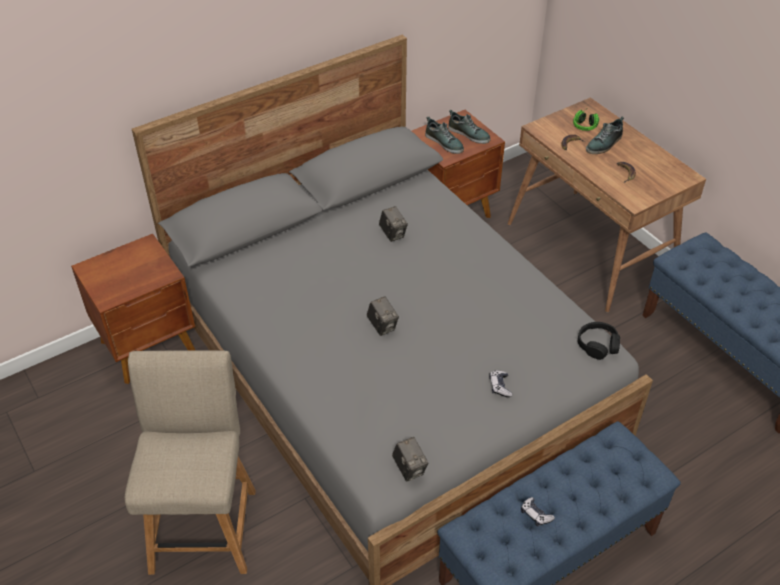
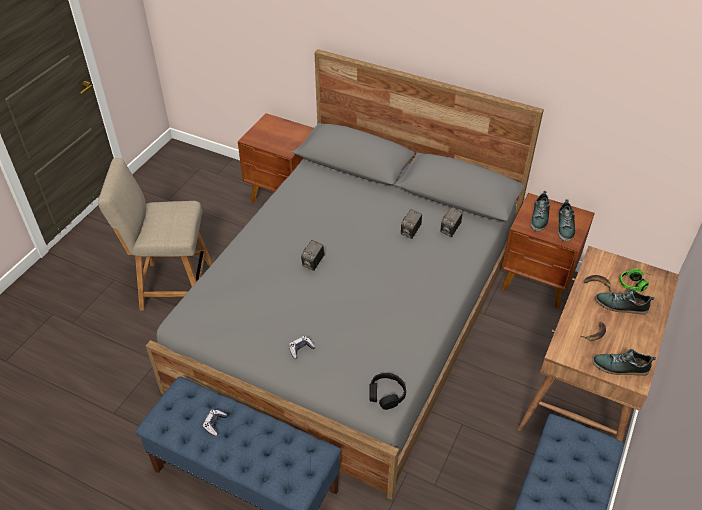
camera: 60 degrees right, 0 degrees up
beige chair [125,350,256,575] -> beige chair turned 150 degrees counterclockwise [98,158,213,311]
camera [392,437,428,482] -> camera moved to [440,207,463,237]
none -> shoe [592,349,656,376]

